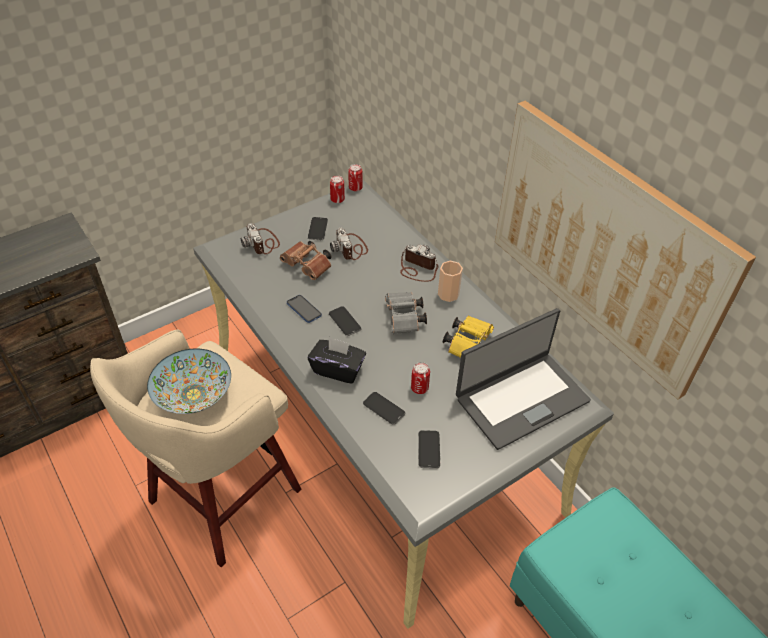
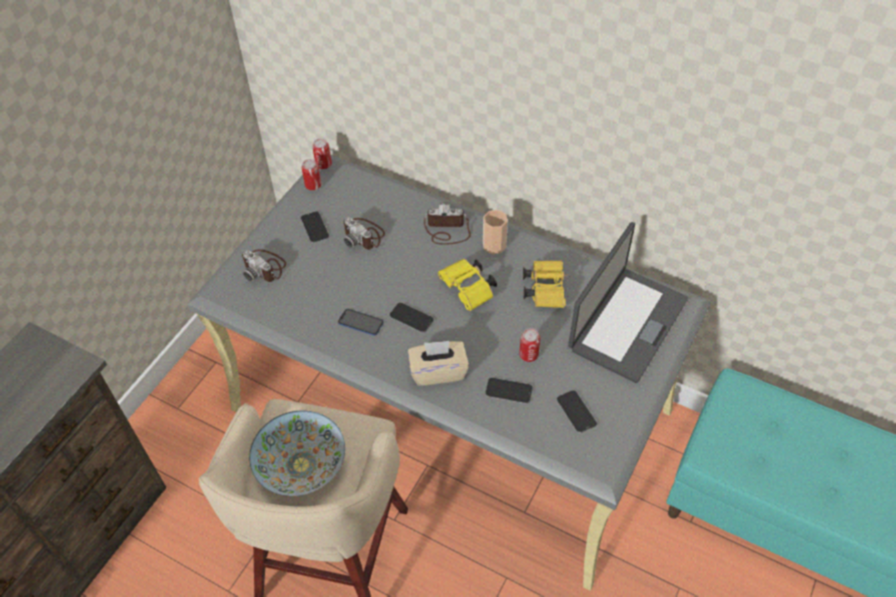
camera: 25 degrees left, 5 degrees up
brown binoculars [280,241,332,280] -> none
black tissue box [308,337,366,384] -> beige tissue box [408,341,469,386]
grey binoculars [385,292,427,334] -> yellow binoculars [438,259,497,311]
picture [495,101,756,400] -> none

